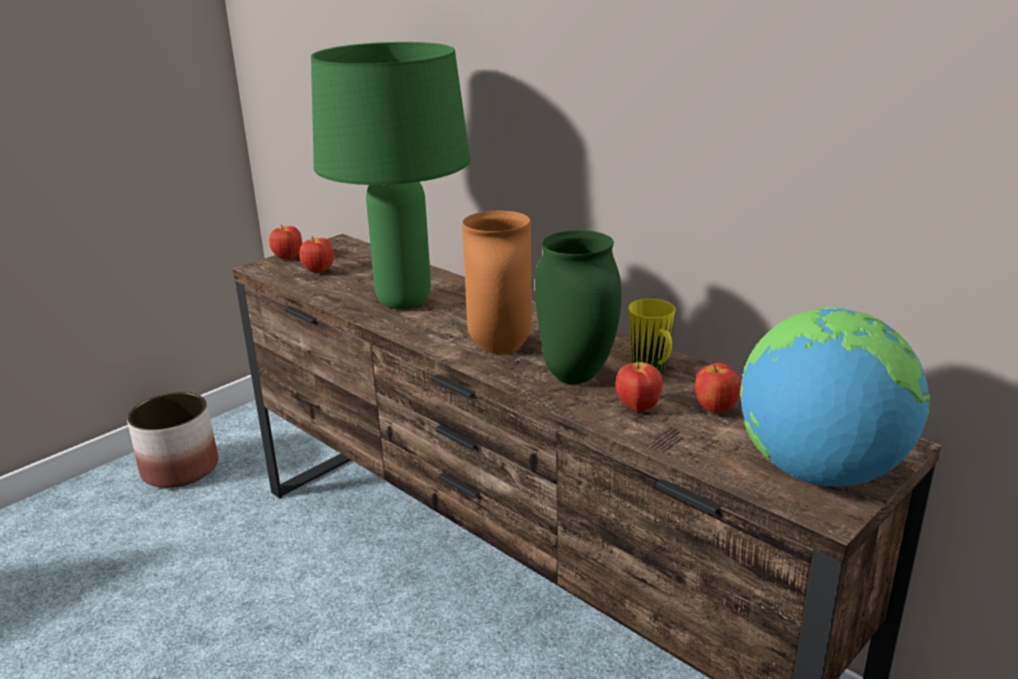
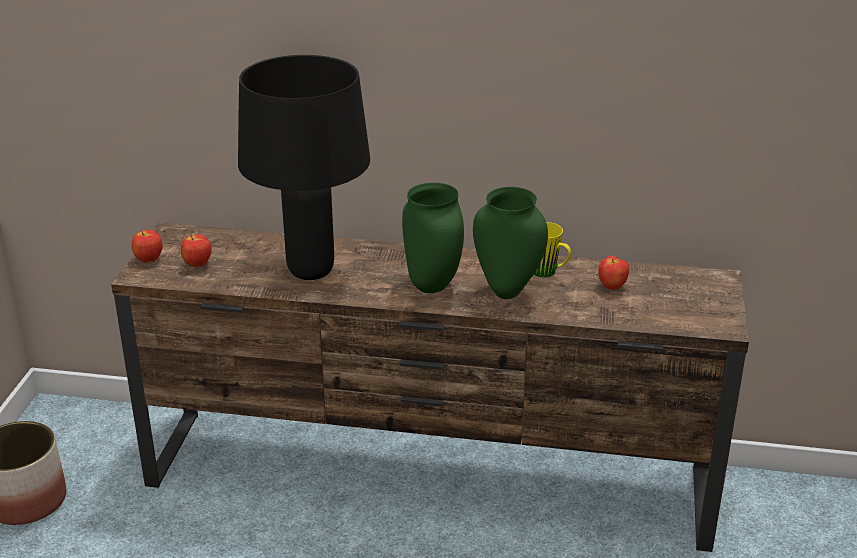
camera: 35 degrees left, 5 degrees up
green table lamp [311,42,470,309] -> black table lamp [238,55,370,280]
orange vase [462,211,532,354] -> green vase [402,183,464,293]
apple [615,360,663,412] -> none
globe [740,307,930,487] -> none

